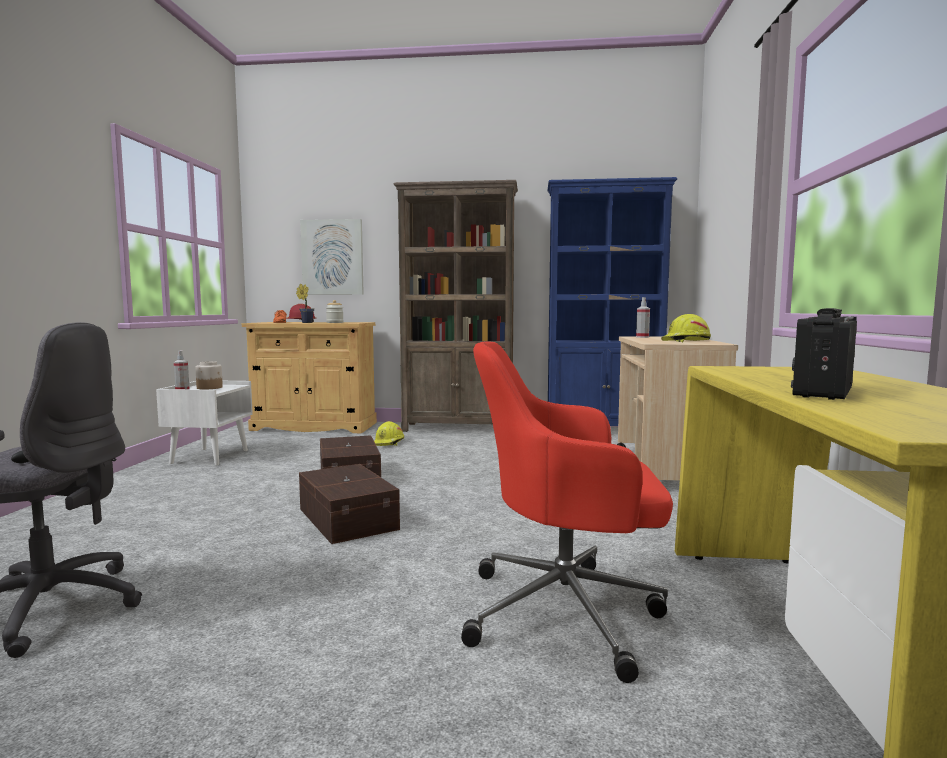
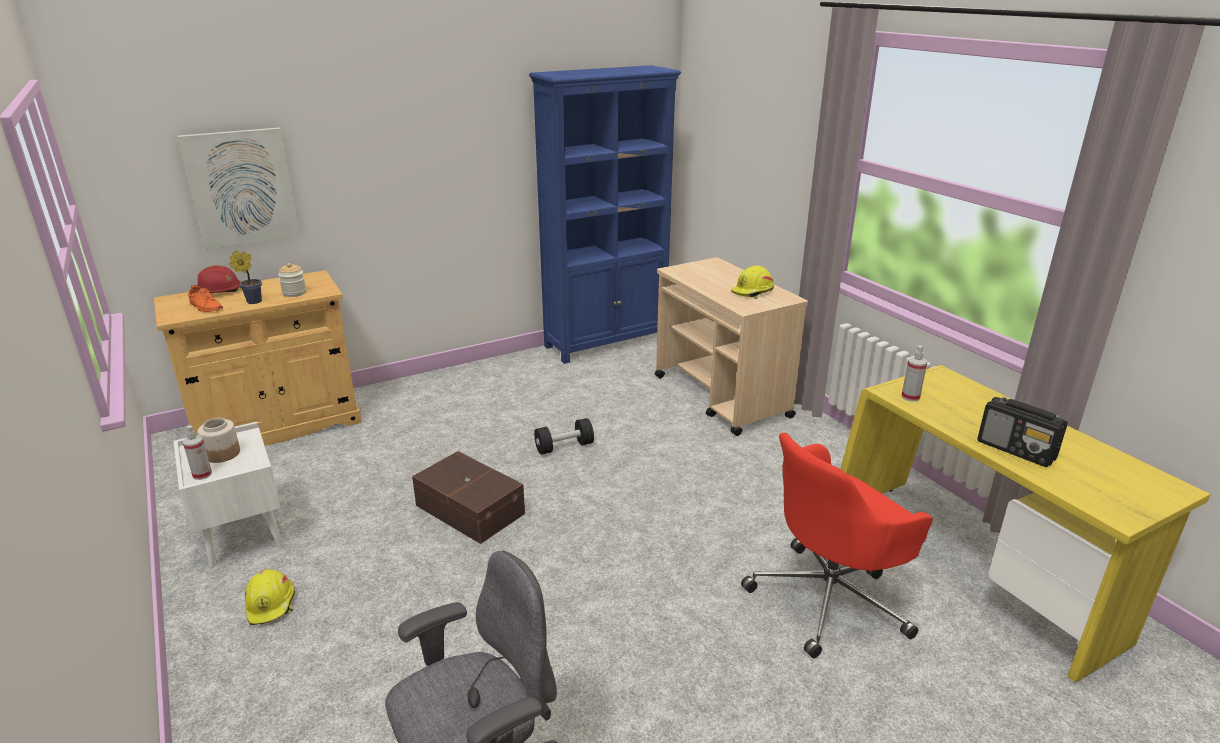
camera: 35 degrees left, 20 degrees up
brown storage box [299,464,400,544] -> none
yellow hard hat [374,421,404,446] -> yellow hard hat moved to [245,569,295,625]
brown bookcase [394,180,518,432] -> none
spray bottle [636,297,650,338] -> spray bottle moved to [901,345,927,402]
radio [791,308,857,400] -> radio turned 45 degrees counterclockwise [977,397,1068,467]
none -> black dumbbell [534,418,594,455]

